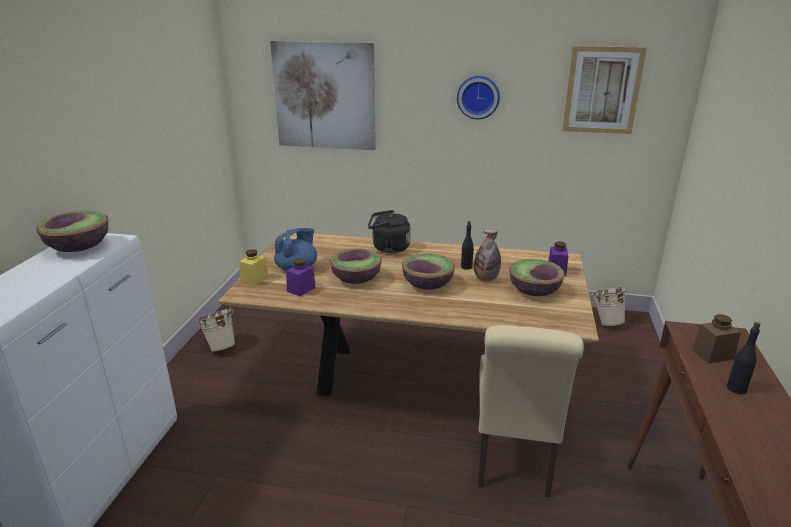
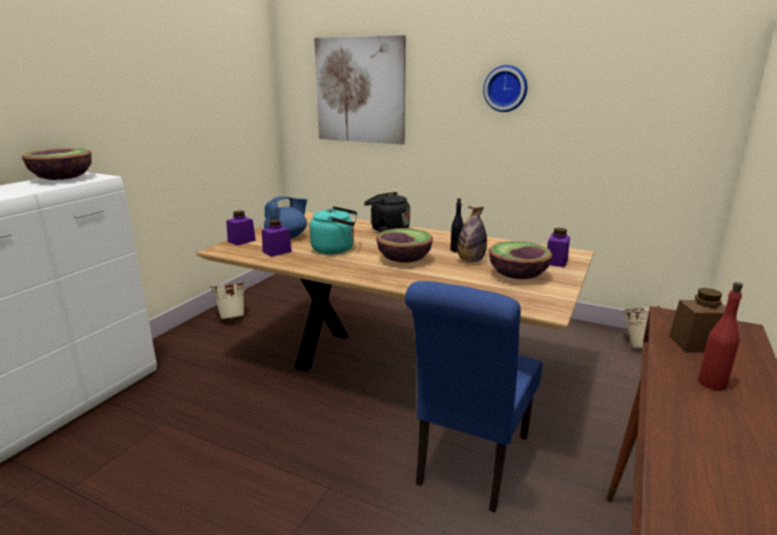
camera: 15 degrees right, 5 degrees down
yellow jar [239,249,268,286] -> purple jar [226,210,256,245]
bowl [330,248,382,284] -> turquoise kettle [310,206,358,254]
beige chair [478,325,584,497] -> blue chair [405,281,543,512]
picture [562,46,647,134] -> none
black bottle [727,322,761,394] -> red bottle [698,282,743,390]

